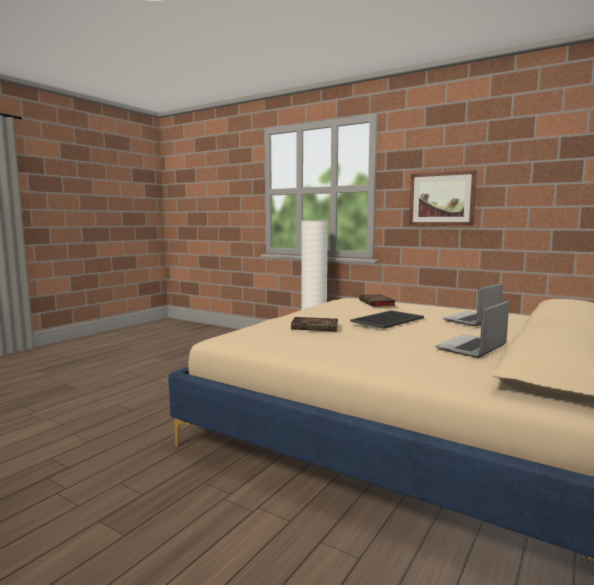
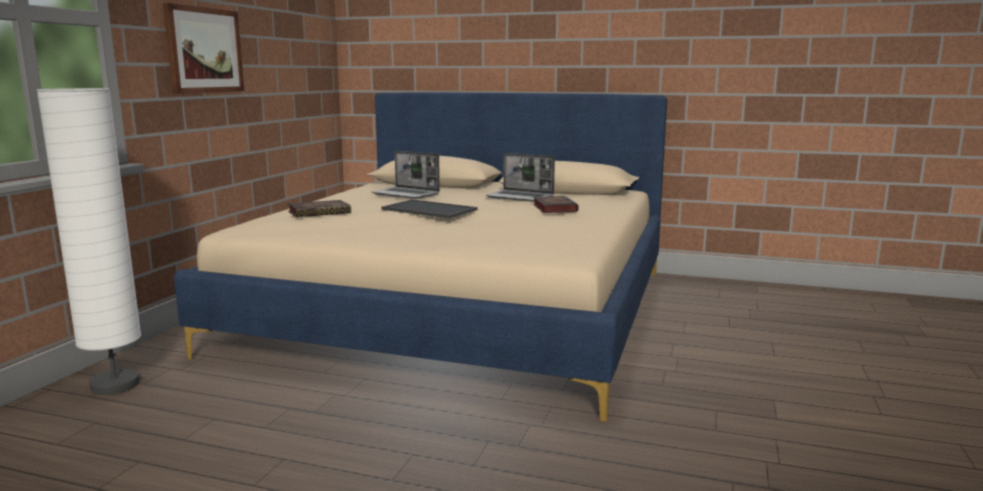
camera: 105 degrees left, 5 degrees up
book [291,317,338,332] -> book moved to [533,196,579,213]

